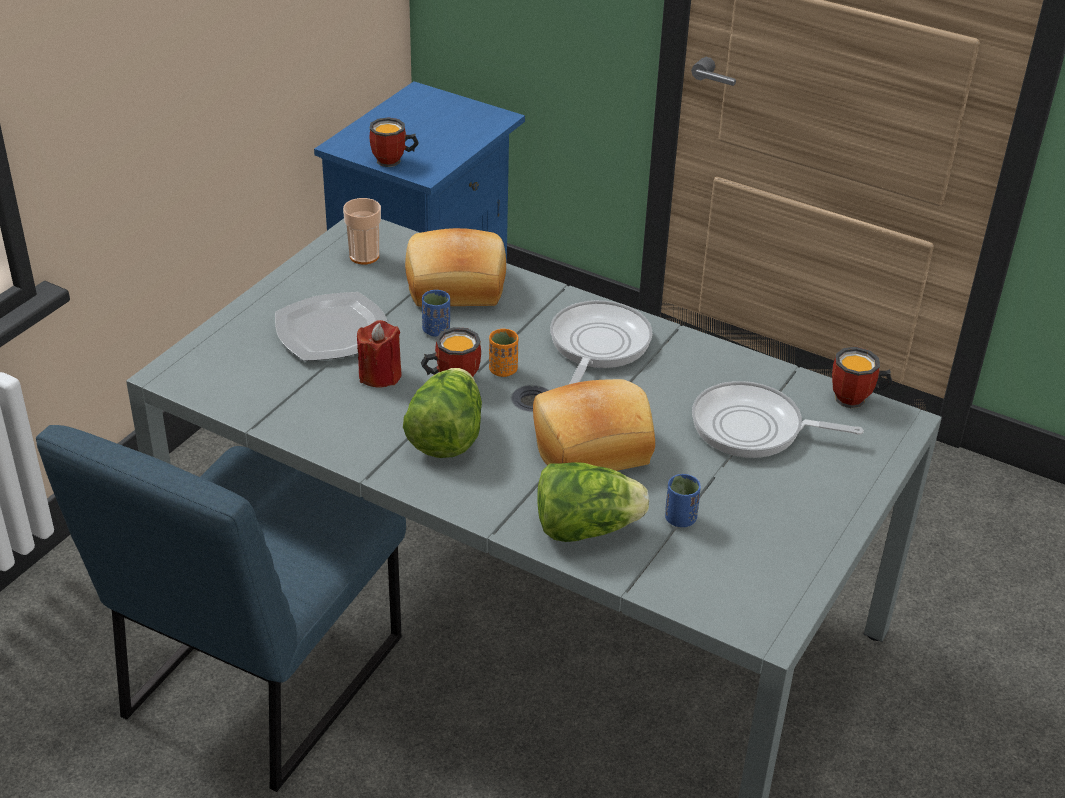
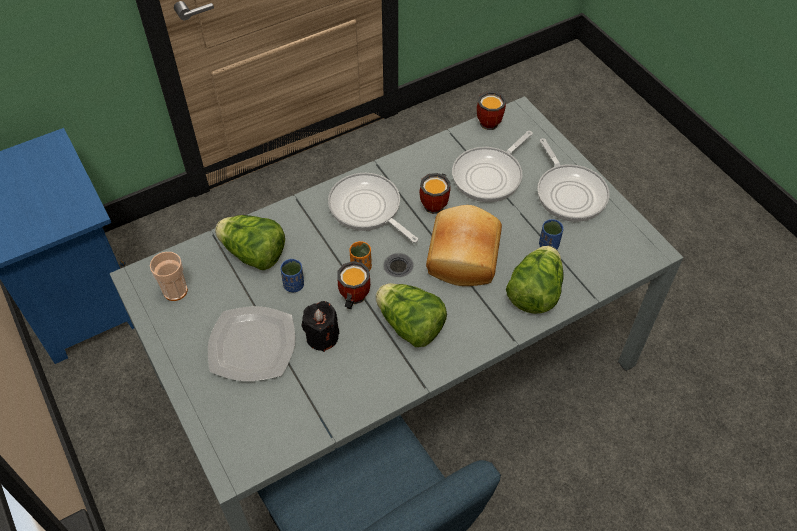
camera: 60 degrees left, 15 degrees up
red candle [357,320,401,388] -> black candle [302,301,339,352]
mug [369,117,418,167] -> mug moved to [419,173,451,214]
bread [405,228,506,307] -> lettuce [215,215,285,270]
none -> frying pan [537,138,610,222]

